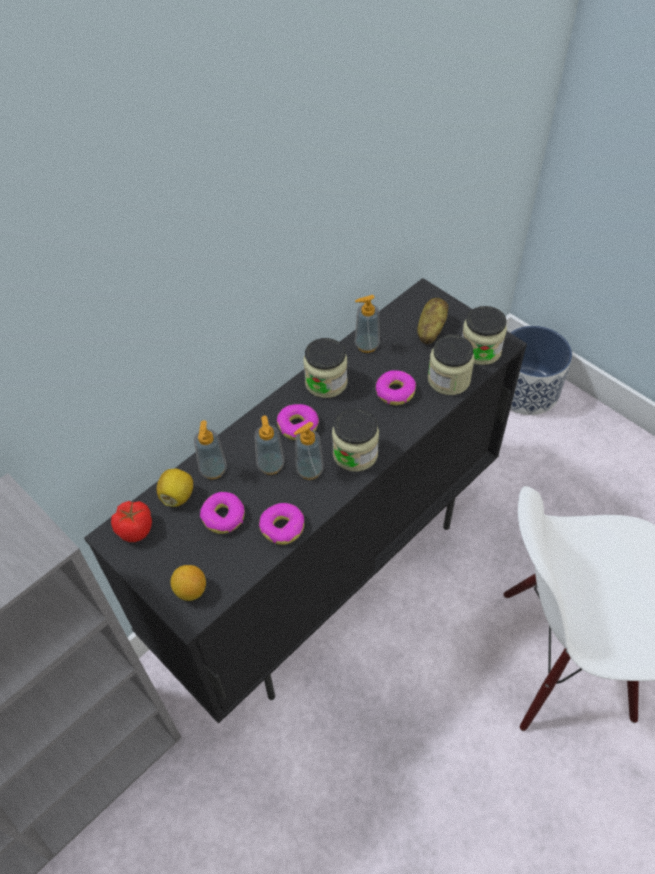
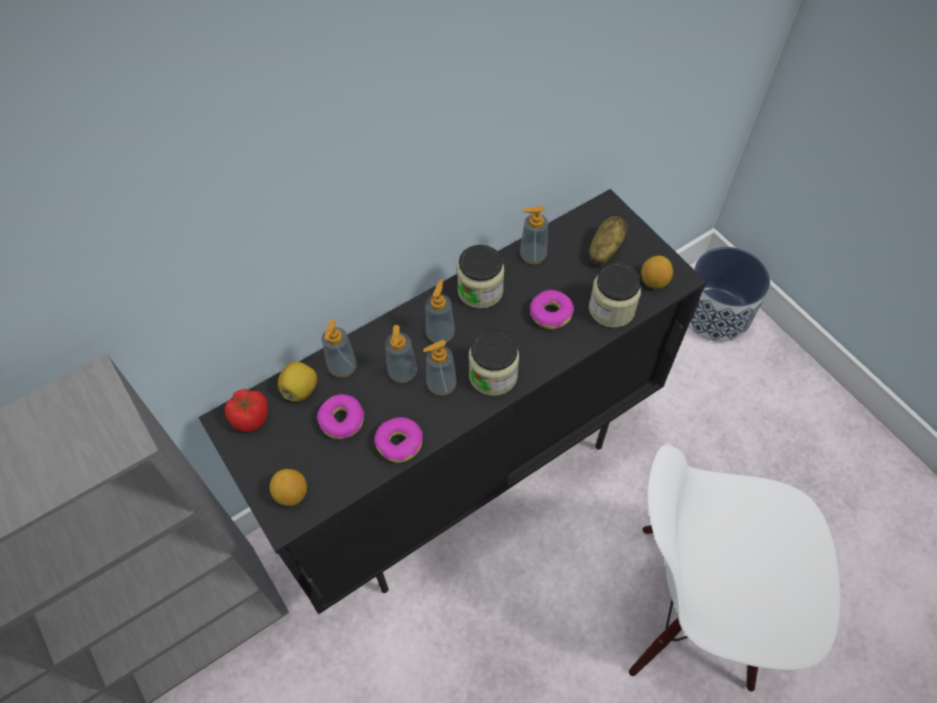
camera: 10 degrees right, 5 degrees up
donut [277,404,319,440] -> soap dispenser [426,279,455,343]
jar [462,306,507,365] -> lemon [641,256,673,289]

